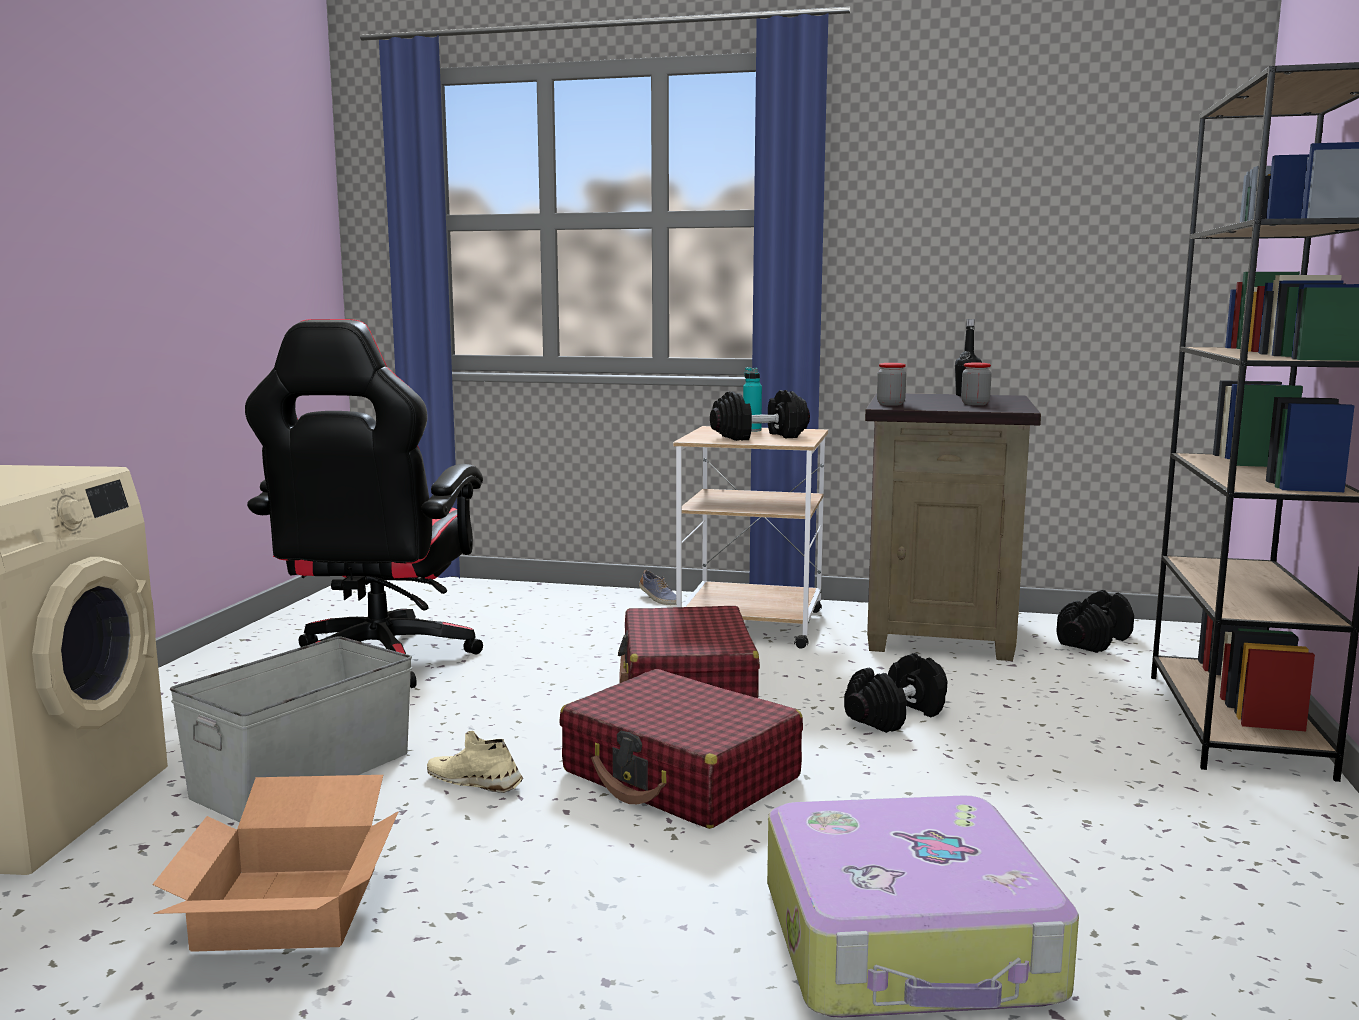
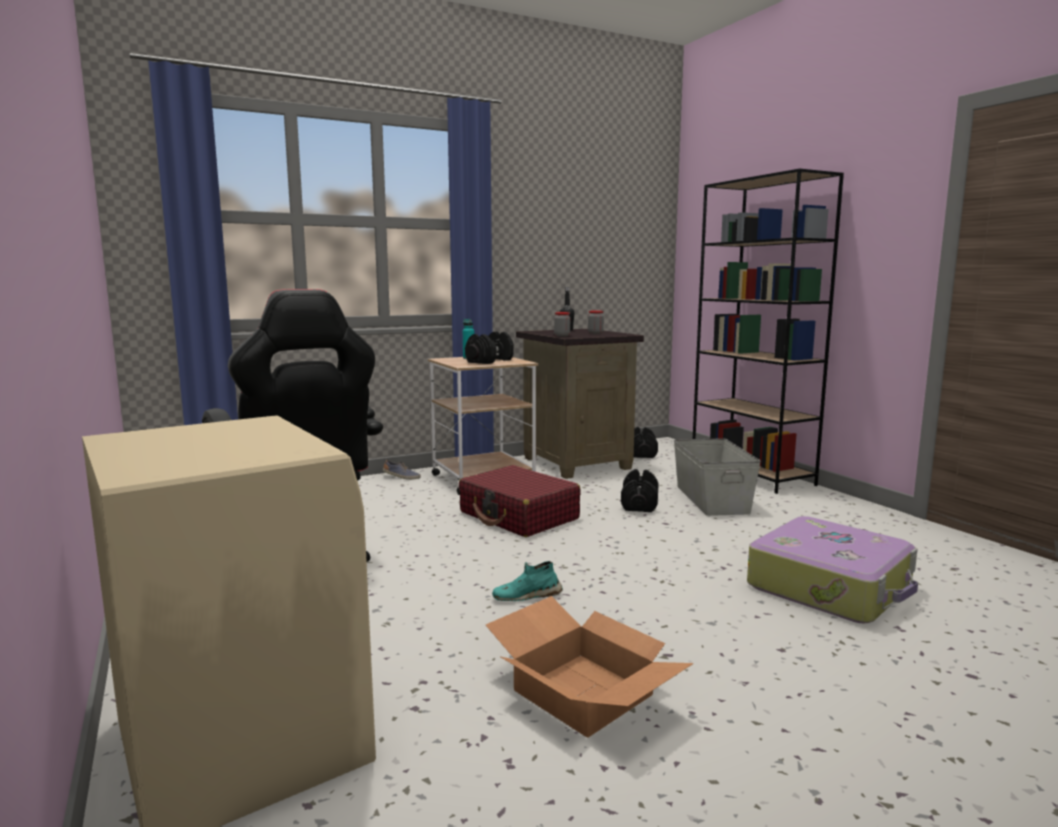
camera: 40 degrees left, 0 degrees up
grey storage box [170,636,412,822] -> grey storage box moved to [673,438,761,516]
beige shoe [427,731,523,793] -> turquoise shoe [492,561,563,601]
red suitcase [559,669,803,829] -> none

